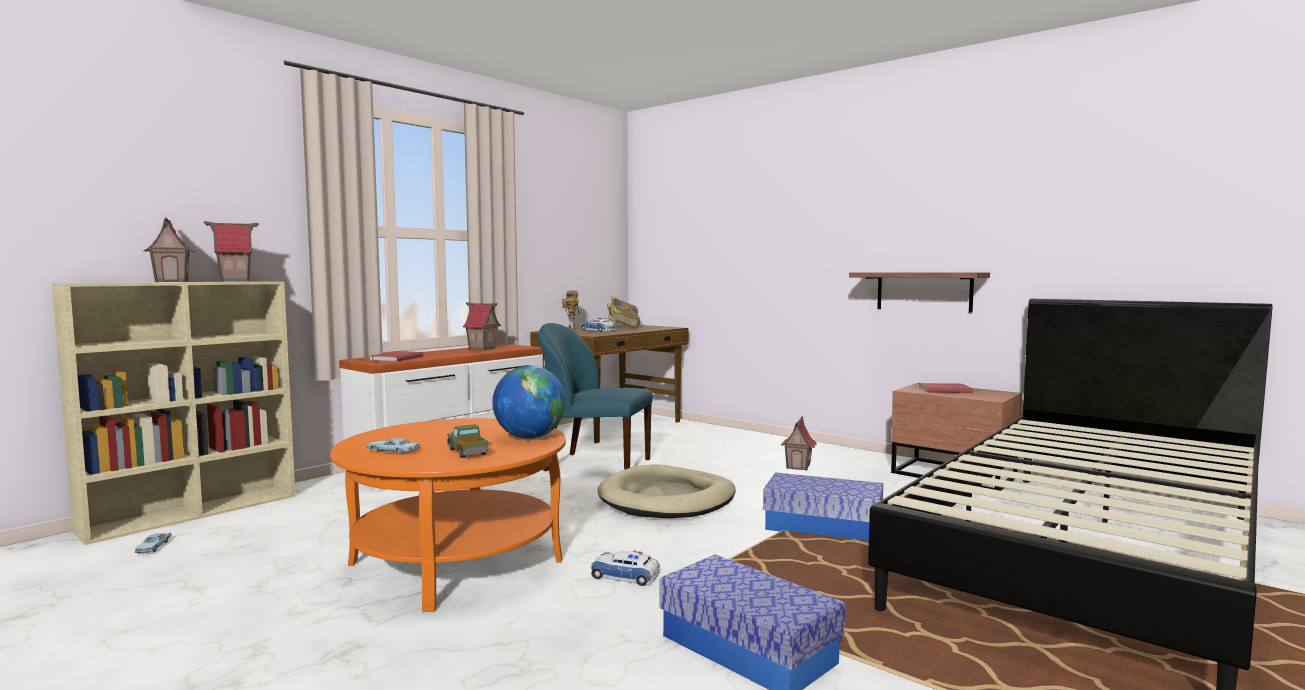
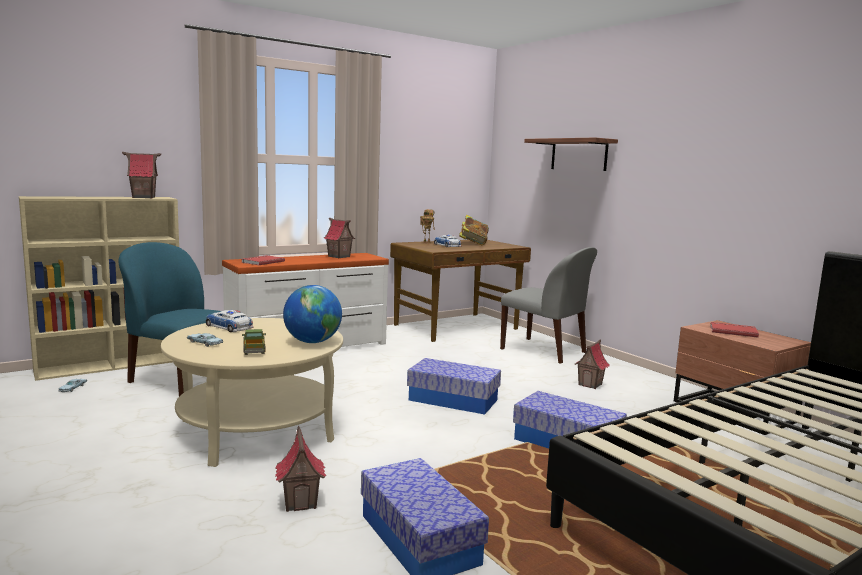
camera: 15 degrees right, 5 degrees up
toy house [143,217,196,282] -> toy house moved to [275,426,326,512]
orange coffee table [330,418,566,612] -> beige coffee table [161,318,343,467]
blue chair [538,323,653,471] -> blue chair moved to [118,242,221,396]
toy car [591,550,660,586] -> toy car moved to [206,310,253,332]
beige dog bed [597,464,736,518] -> storage box [407,358,501,415]
shelf [849,272,990,313] -> shelf moved to [524,138,618,171]
none -> grey chair [500,247,597,364]

